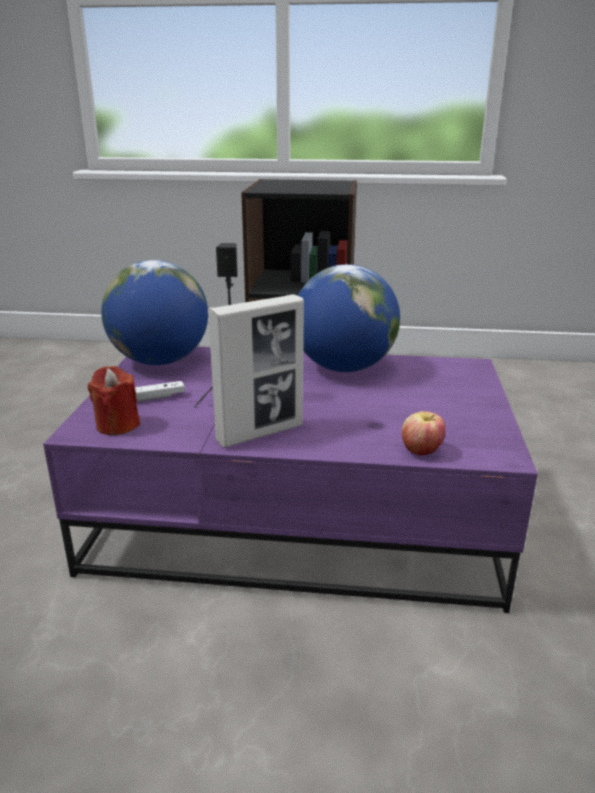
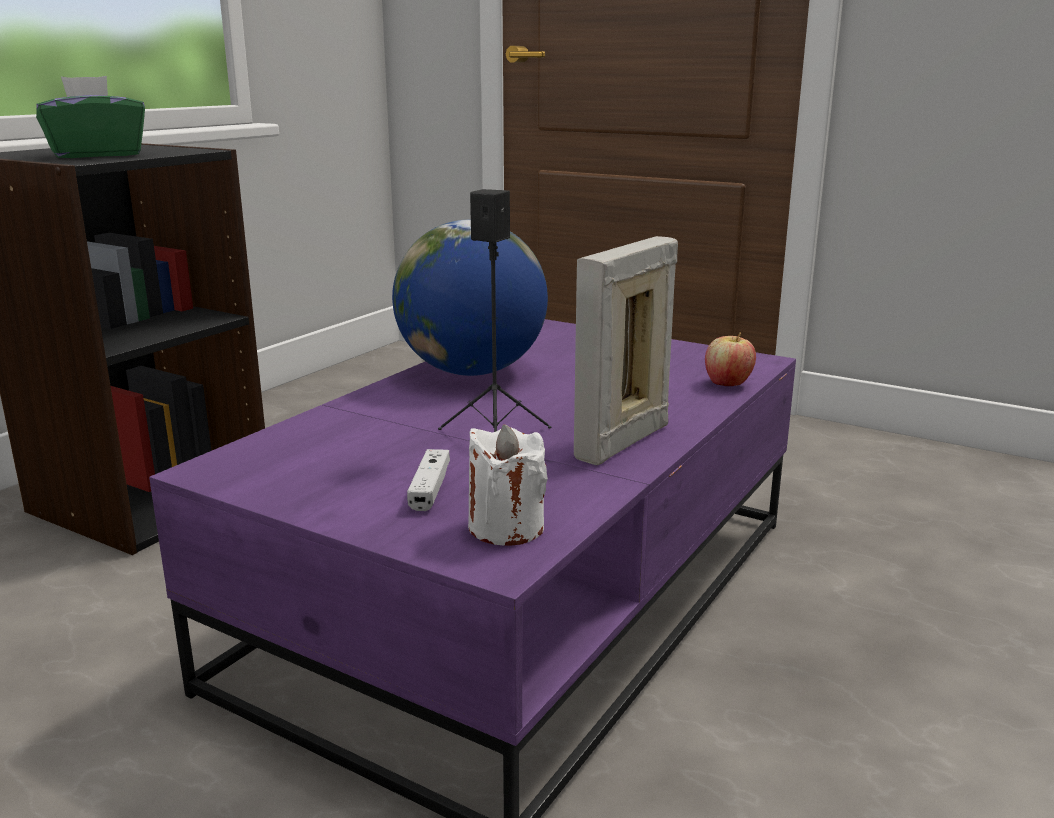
camera: 65 degrees left, 5 degrees down
red candle [88,366,140,435] -> white candle [468,424,548,546]
globe [101,260,208,365] -> none
picture frame [208,294,304,448] -> picture frame turned 135 degrees counterclockwise [574,236,678,465]
none -> green tissue box [36,76,145,158]

